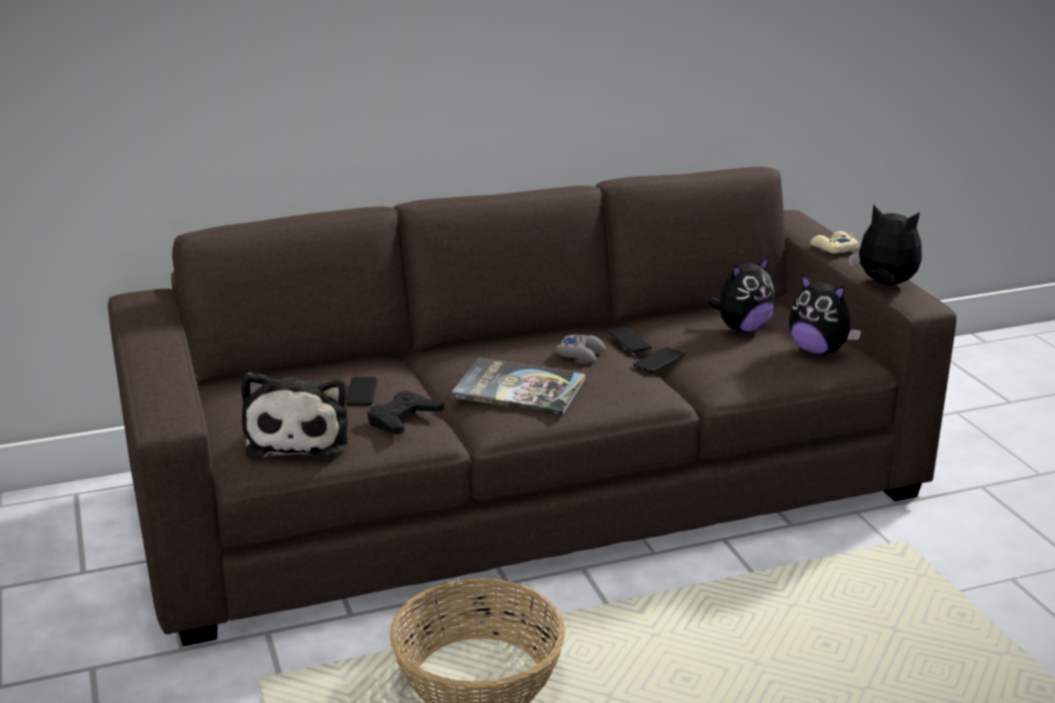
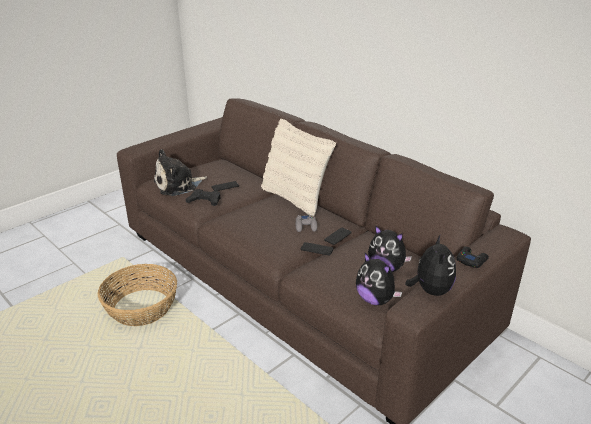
camera: 65 degrees right, 5 degrees up
book [451,358,586,416] -> none
plush toy [789,273,861,355] -> plush toy turned 60 degrees counterclockwise [356,253,402,305]
beige game controller [810,231,858,254] -> black game controller [457,247,489,268]
none -> beige pillow [261,119,336,216]

